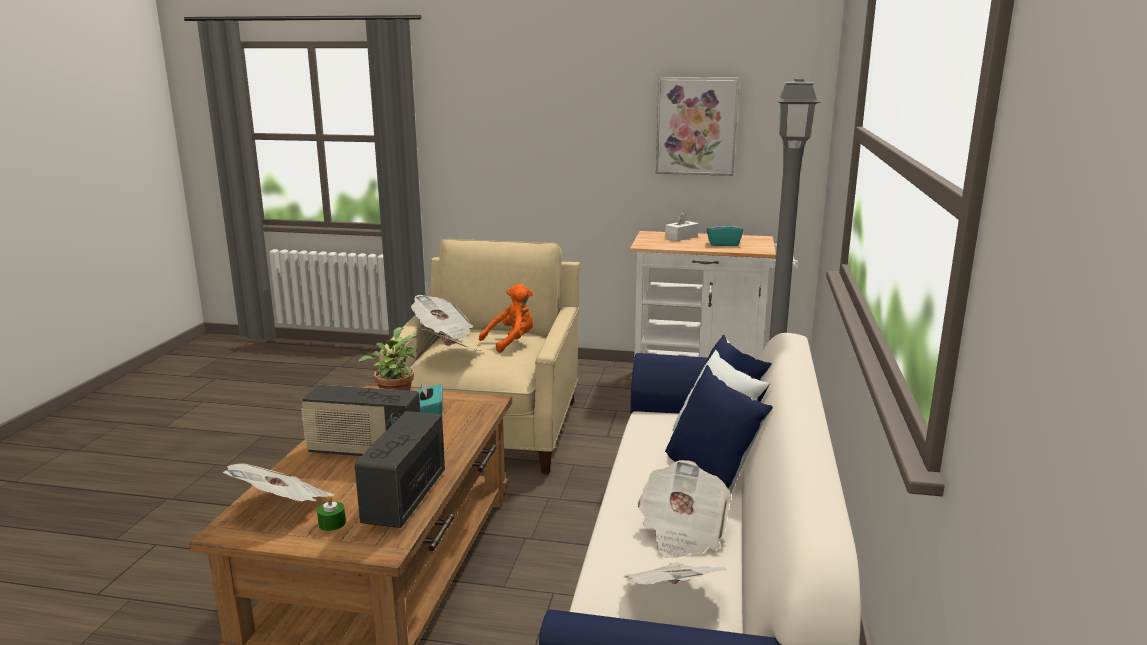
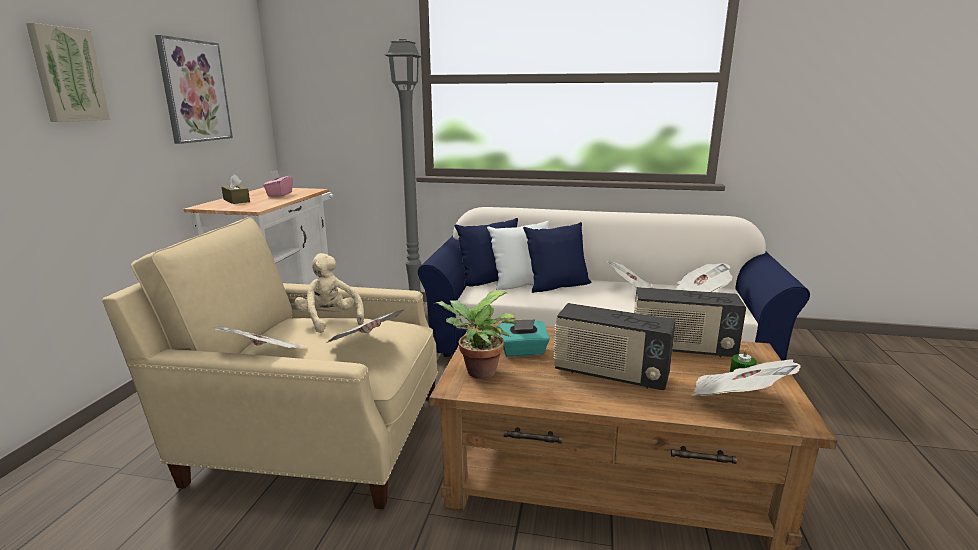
camera: 90 degrees left, 0 degrees up
radio [301,385,420,456] -> radio turned 105 degrees clockwise [553,303,676,390]
orange plush toy [479,284,533,353] -> beige plush toy [295,253,364,333]
white tissue box [665,211,698,241] -> brown tissue box [222,174,250,204]
turquoise tissue box [706,217,743,246] -> pink tissue box [263,170,293,196]
none -> picture [26,23,110,122]

